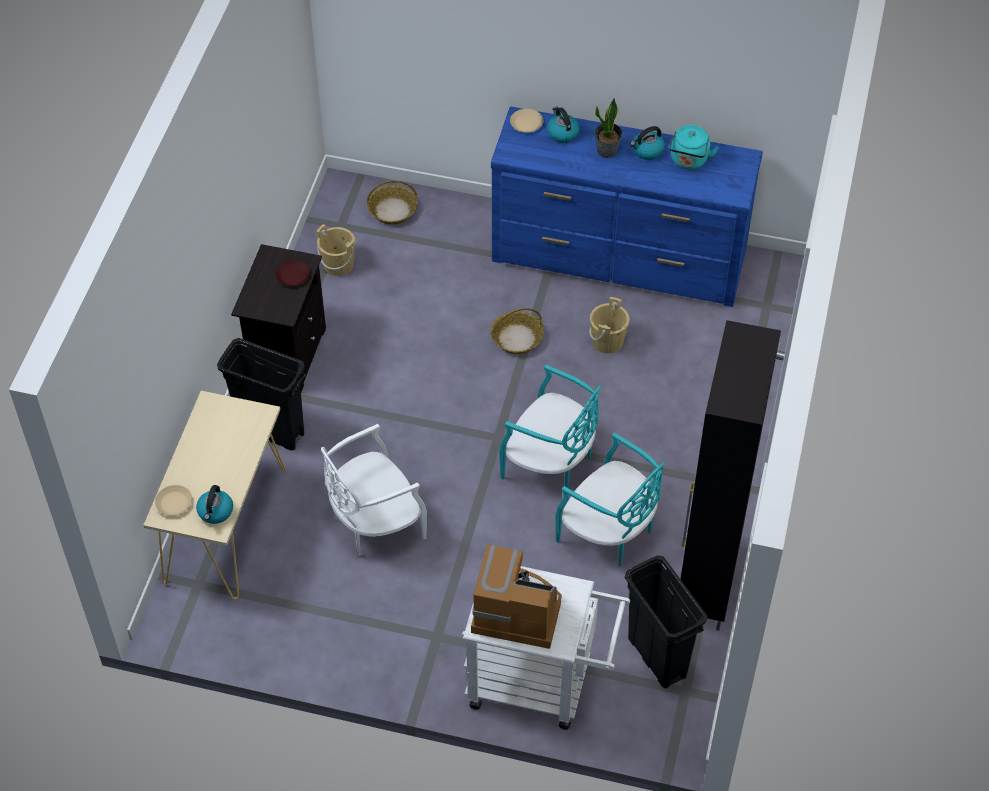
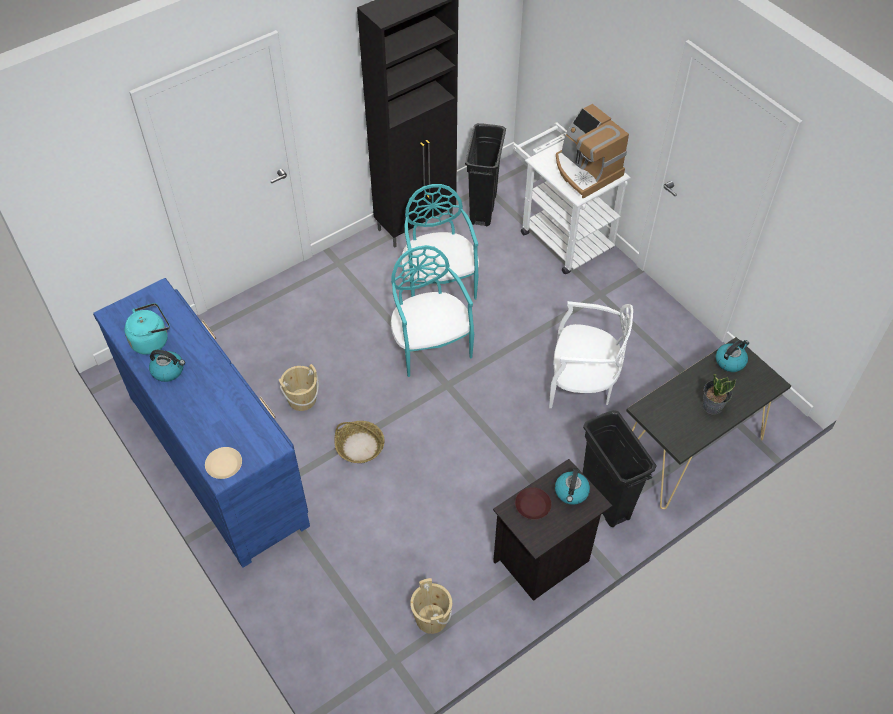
camera: 140 degrees left, 0 degrees up
beige console table [143,391,286,600] -> black console table [626,337,791,509]
beige plate [155,485,193,516] -> none
basket [367,180,418,225] -> none
kettle [547,107,579,143] -> kettle moved to [555,468,590,505]
potted plant [594,98,623,158] -> potted plant moved to [703,374,737,415]

